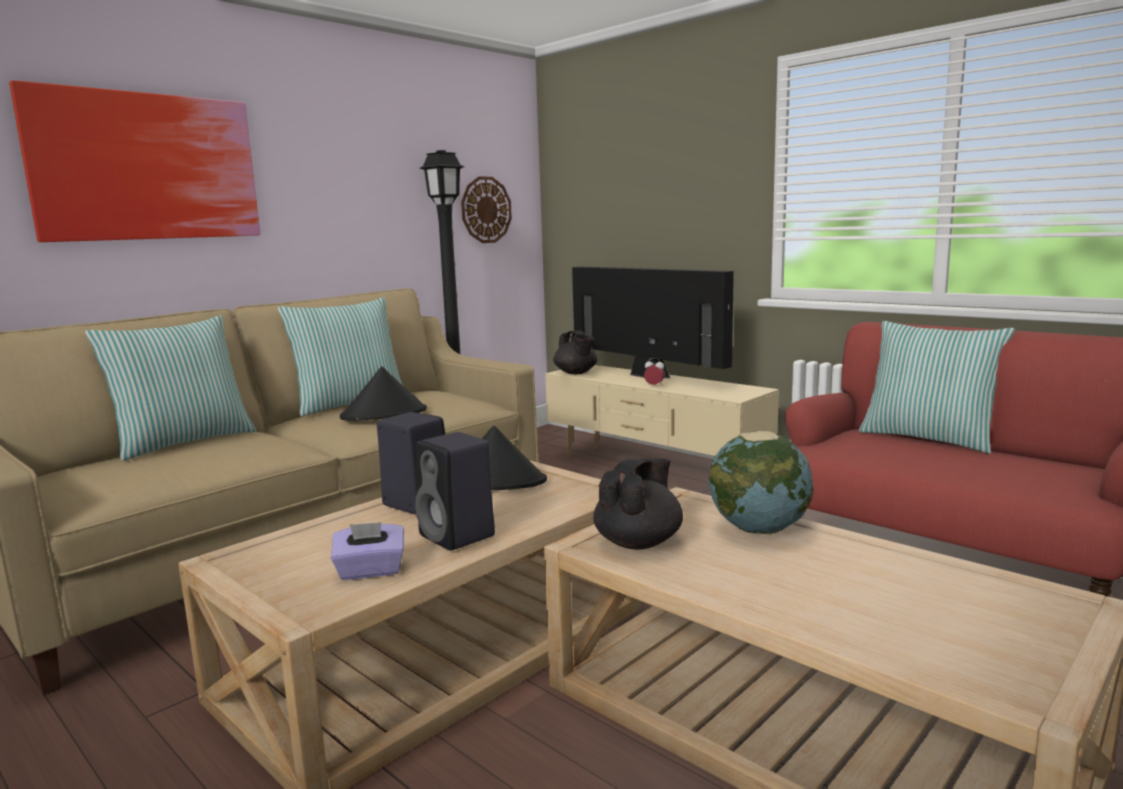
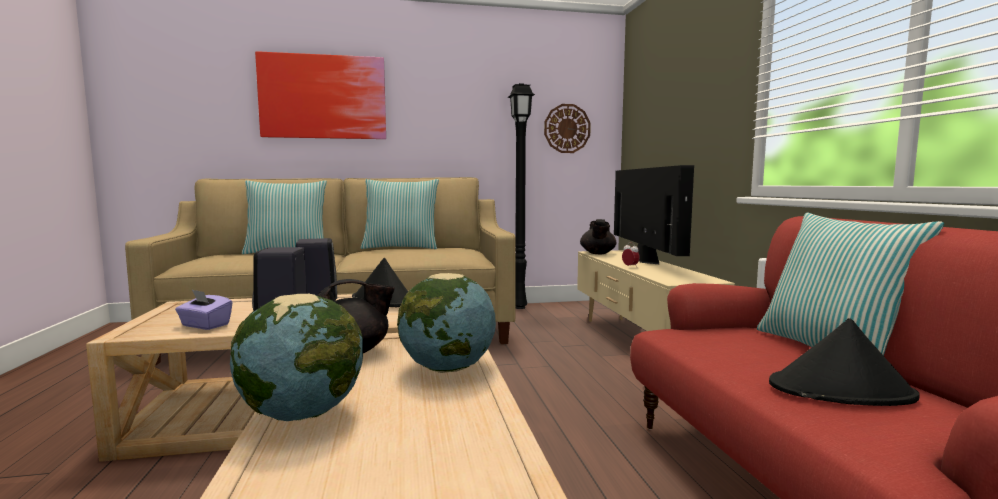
camera: 35 degrees right, 5 degrees down
black hat [340,367,427,421] -> black hat moved to [769,318,920,406]
none -> globe [230,294,363,421]

